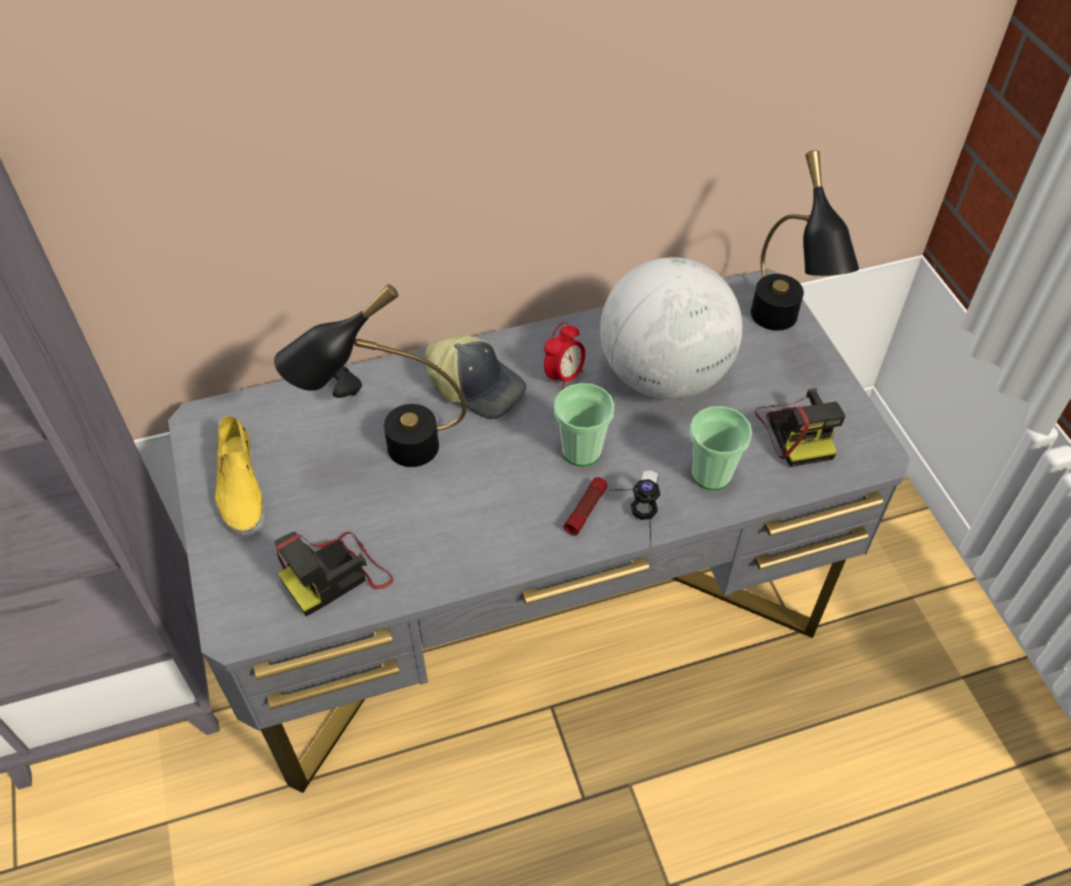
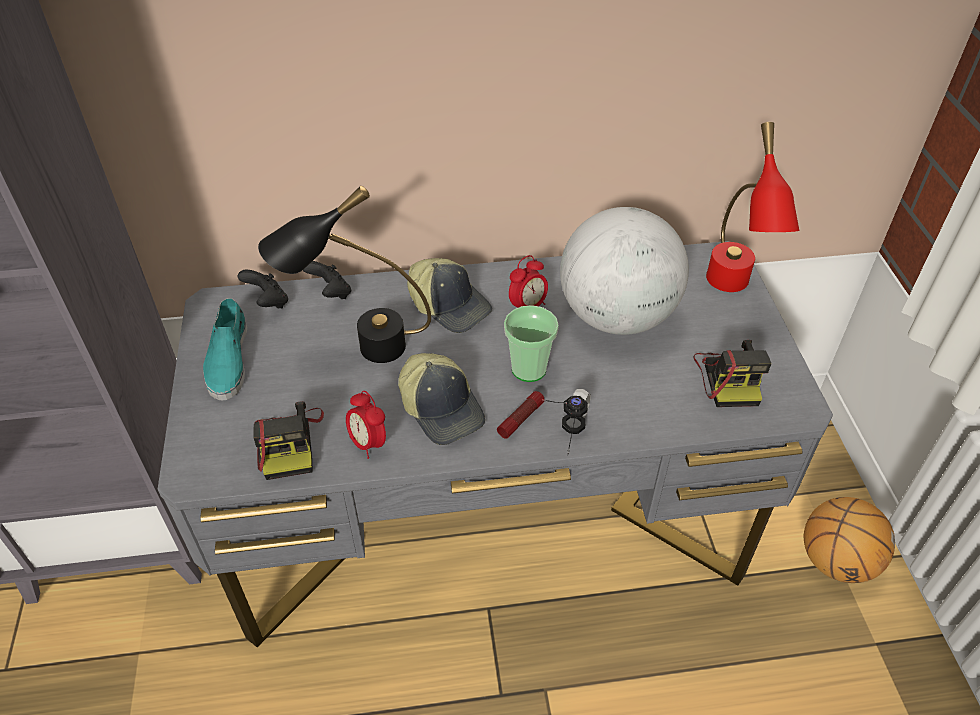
camera: 10 degrees right, 5 degrees down
yellow shoe [215,415,265,538] -> turquoise shoe [203,298,247,400]
camera [274,532,393,616] -> camera turned 75 degrees counterclockwise [253,401,324,480]
cup [690,406,752,490] -> none
black table lamp [751,150,859,331] -> red table lamp [706,122,799,292]
none -> black game controller [238,269,288,309]
none -> alarm clock [346,391,386,459]
none -> cap [398,353,485,445]
none -> basketball [804,497,895,583]

